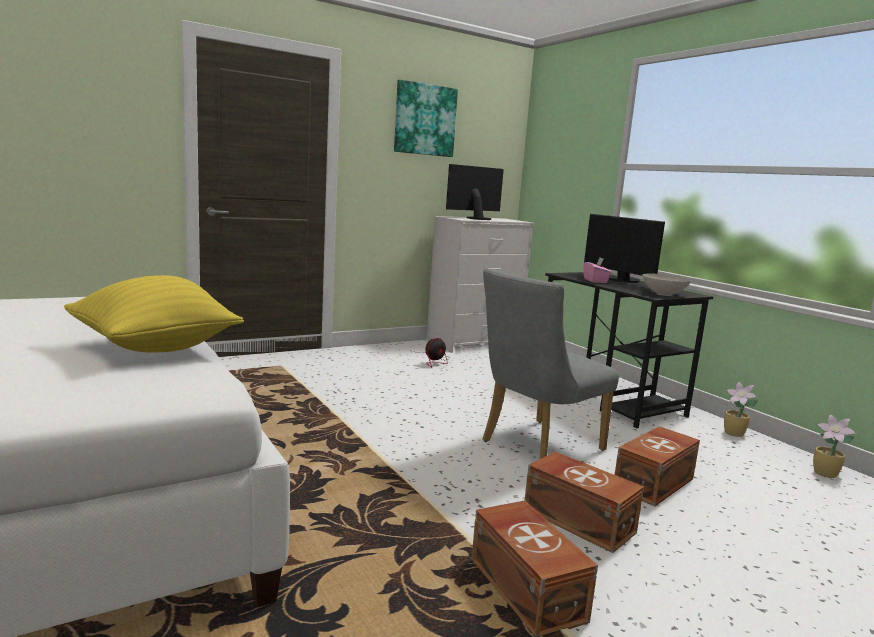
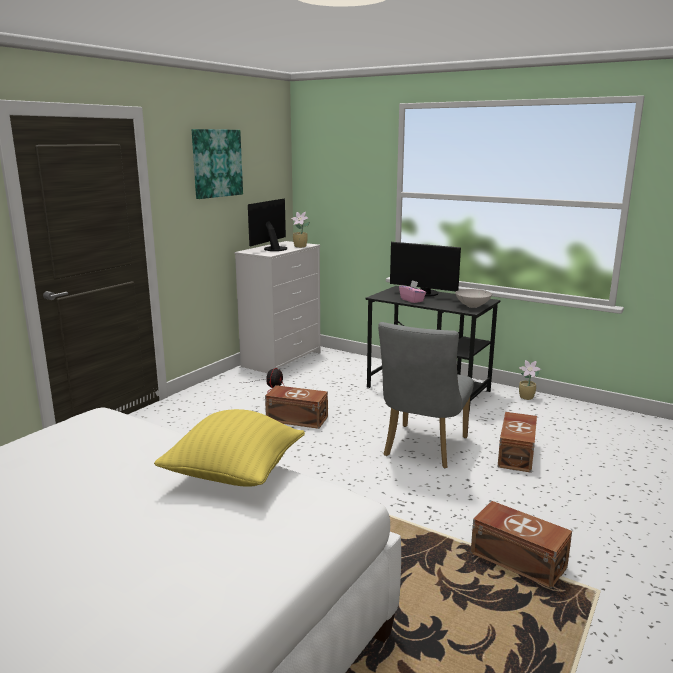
camera: 25 degrees left, 5 degrees up
brown storage box [524,451,644,553] -> brown storage box moved to [265,385,328,429]
potted plant [813,414,856,478] -> potted plant moved to [291,212,310,248]

